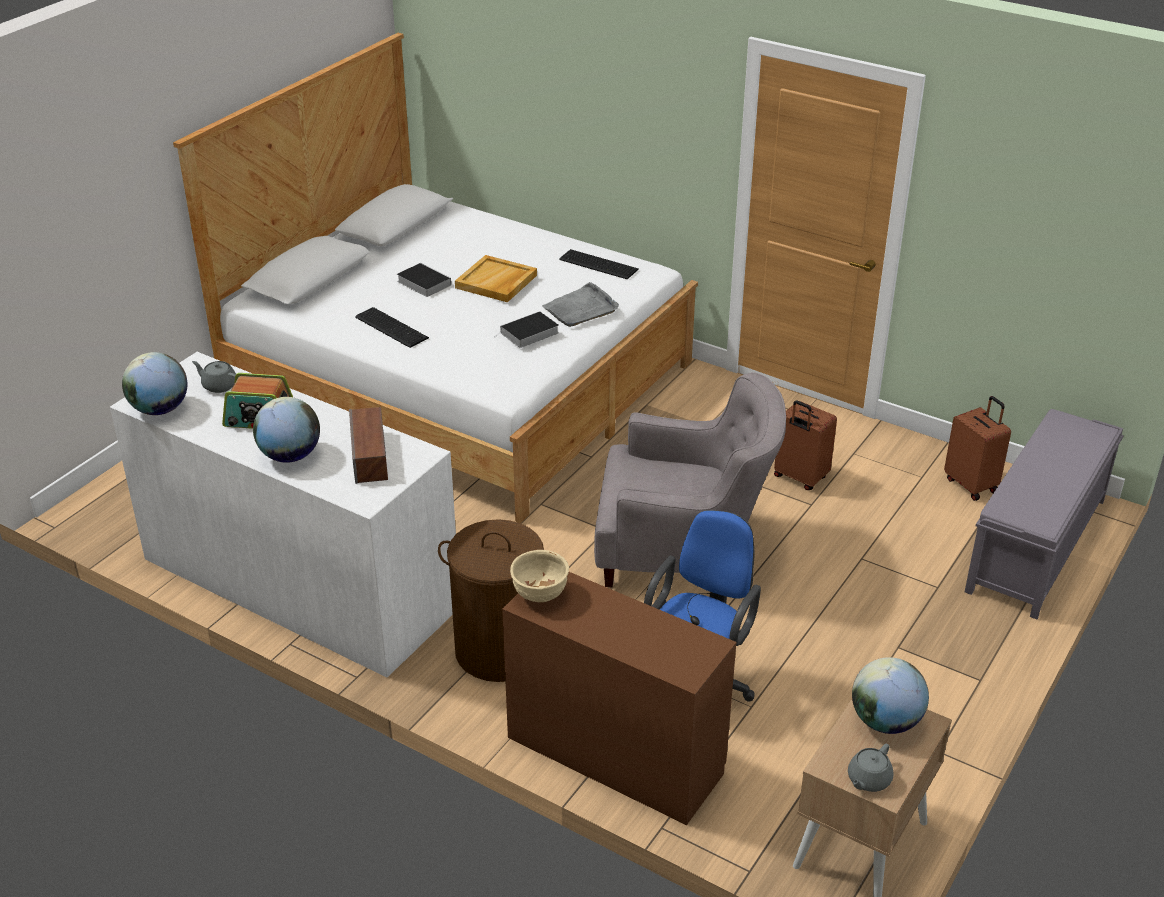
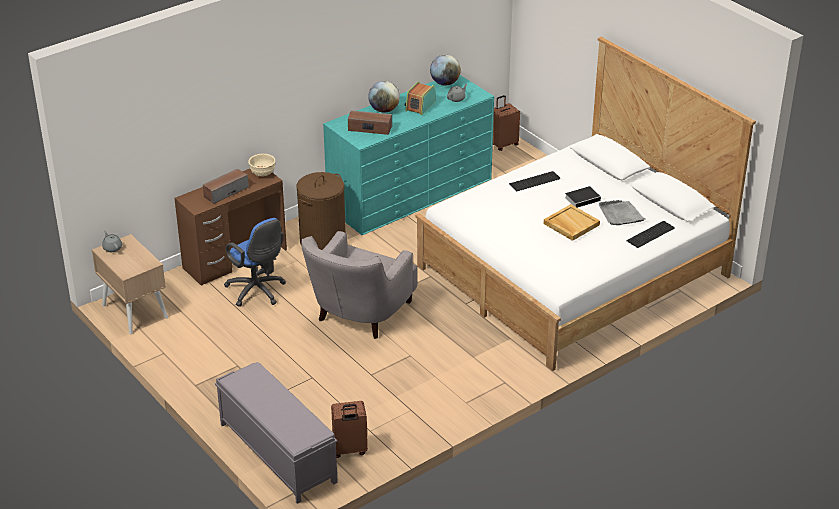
camera: 110 degrees right, 0 degrees up
white dresser [110,352,456,677] -> turquoise dresser [323,75,494,235]
book [497,311,559,348] -> none
grey tray [542,282,619,327] -> grey tray moved to [599,200,646,225]
keyboard [559,249,639,279] -> keyboard moved to [626,221,675,248]
brown suitcase [774,400,837,490] -> brown suitcase moved to [493,95,520,151]
globe [852,657,929,734] -> none
none -> speaker [203,169,249,204]

